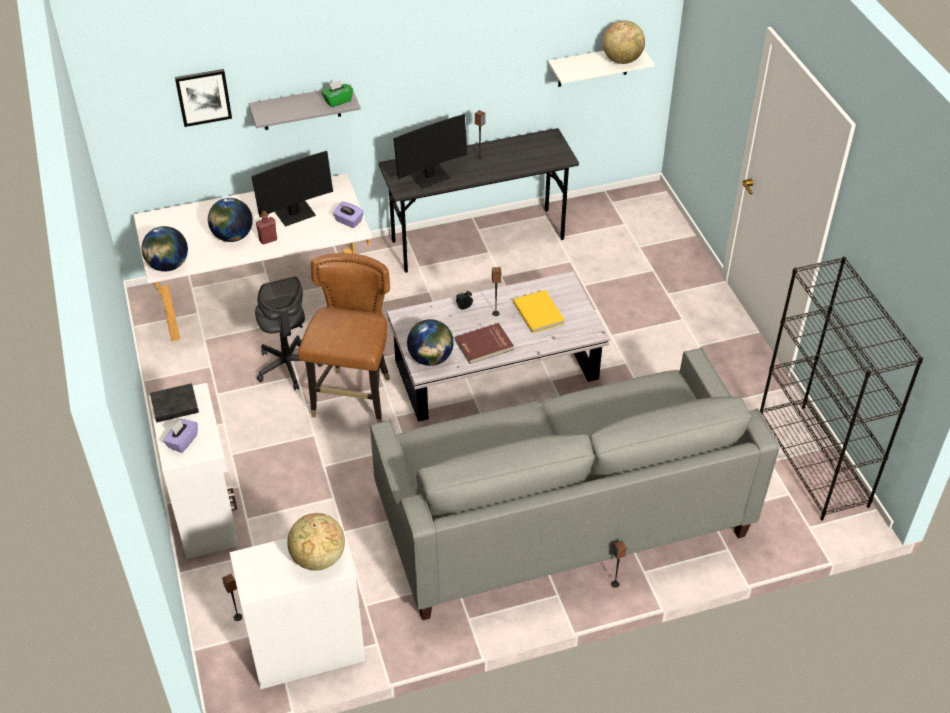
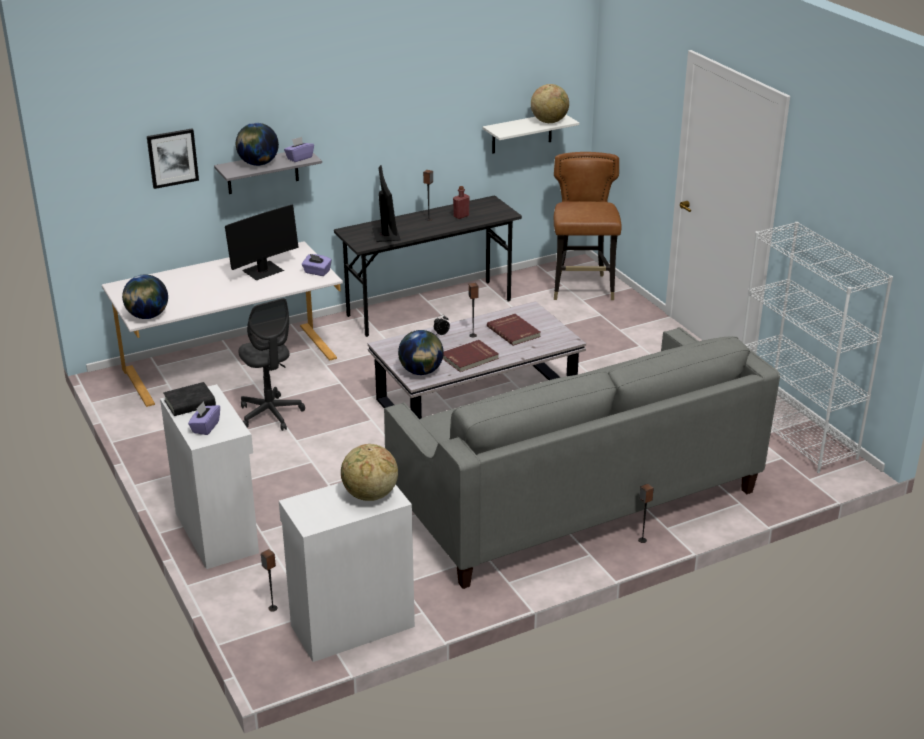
camera: 10 degrees left, 15 degrees down
globe [208,198,253,242] -> globe moved to [236,123,279,166]
red bottle [256,211,277,245] -> red bottle moved to [453,186,470,219]
brown chair [298,253,390,423] -> brown chair moved to [554,152,622,300]
green tissue box [321,80,353,107] -> purple tissue box [284,137,314,162]
monitor [394,114,467,188] -> monitor turned 60 degrees counterclockwise [372,165,401,242]
yellow book [513,290,565,333] -> red book [487,314,541,346]
black bookcase [760,257,923,521] -> white bookcase [742,222,893,473]

